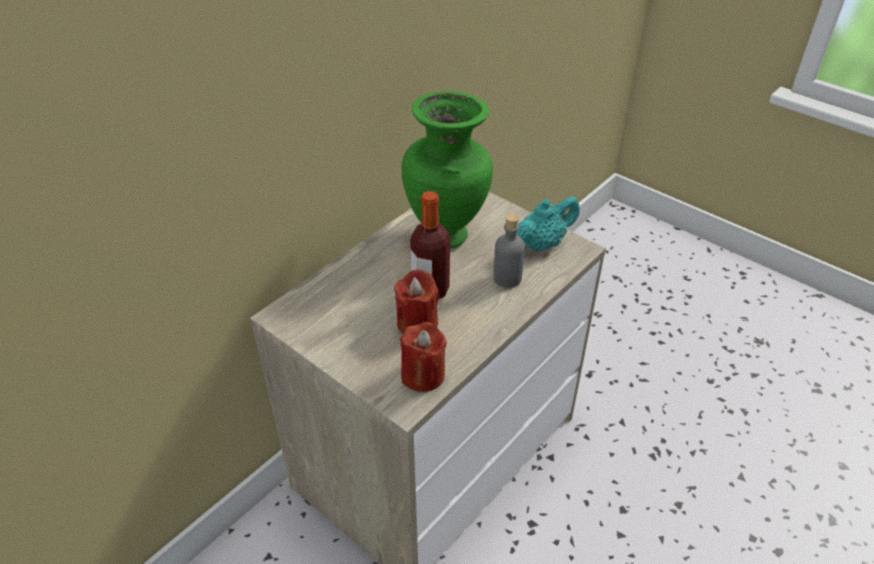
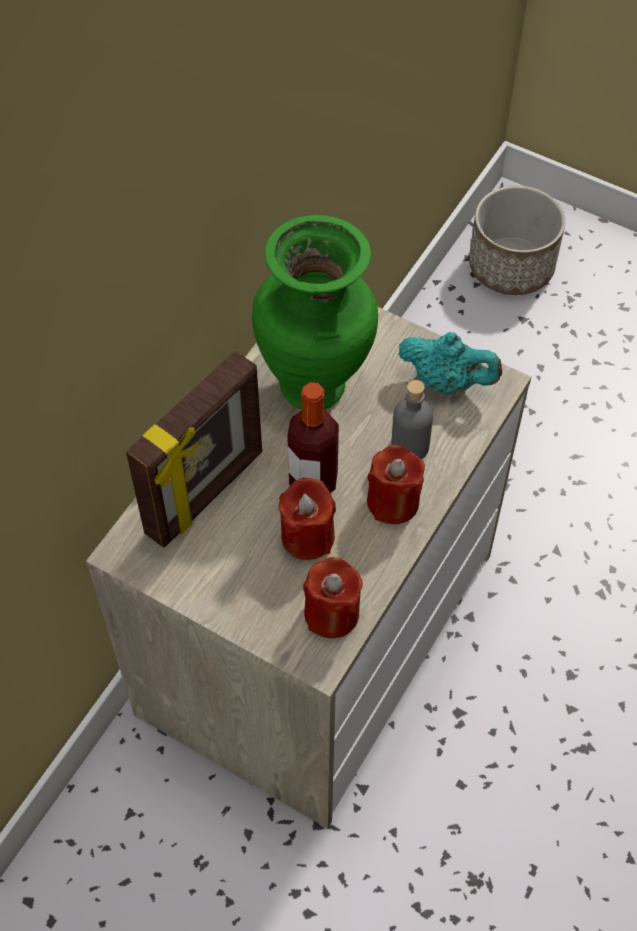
camera: 10 degrees left, 15 degrees up
turquoise teapot [516,196,579,252] -> turquoise teapot turned 60 degrees clockwise [398,332,502,395]
none -> picture frame [126,351,262,548]
none -> red candle [367,445,425,524]
none -> planter [469,185,565,295]

